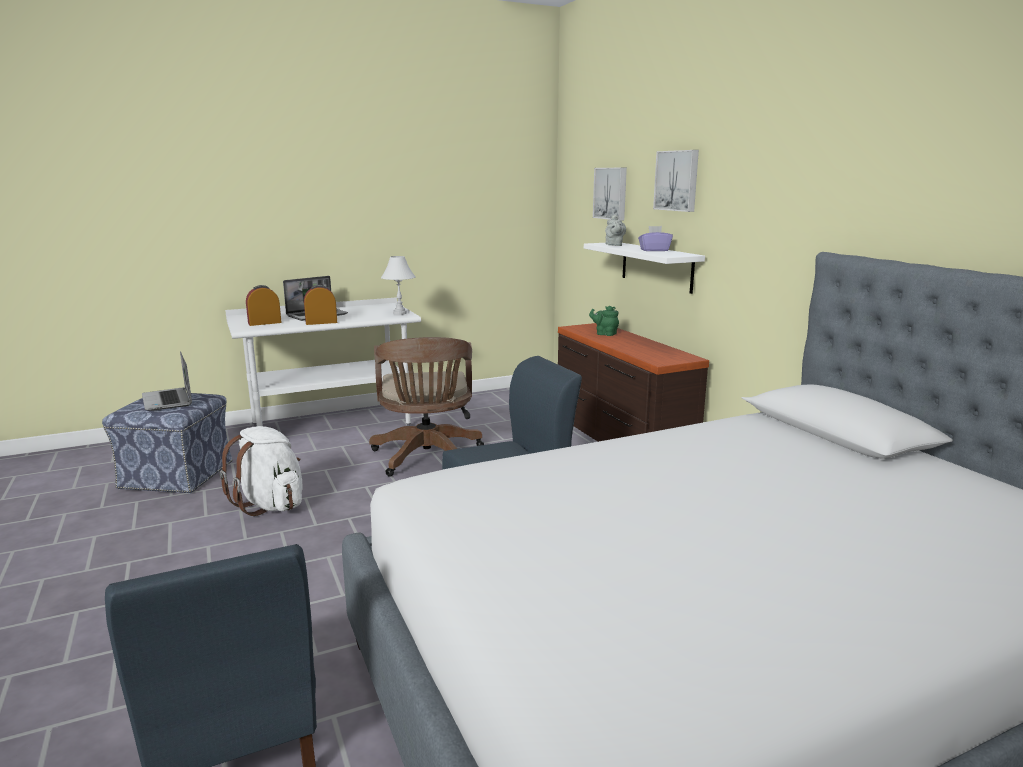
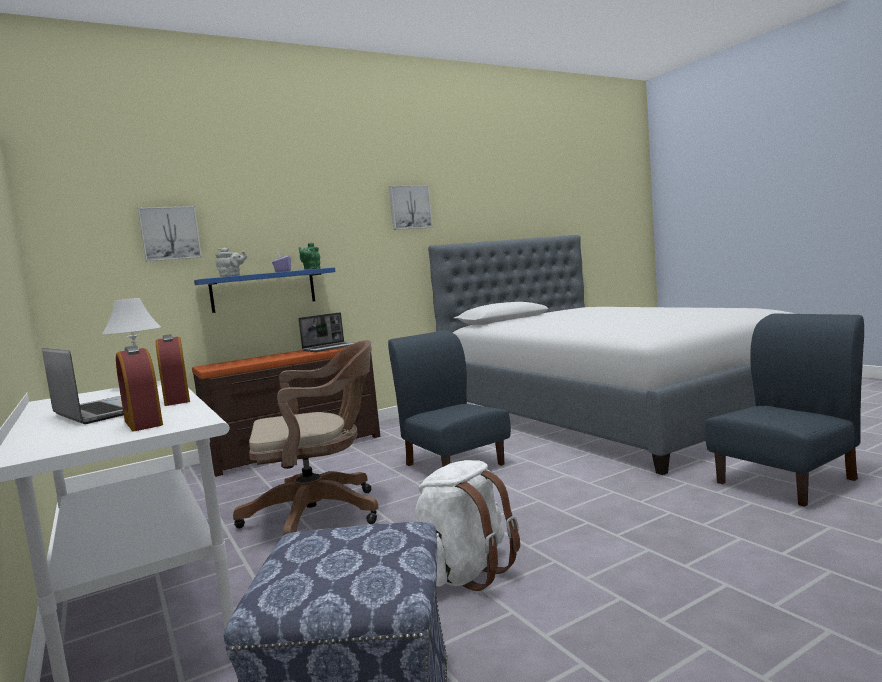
camera: 95 degrees left, 10 degrees down
laptop [142,351,192,411] -> laptop moved to [298,312,354,352]
white shelf [584,243,705,294] -> blue shelf [194,267,336,313]
green teapot [589,306,619,336] -> green teapot moved to [298,242,320,270]
picture [653,150,699,212] -> picture moved to [389,185,433,230]

